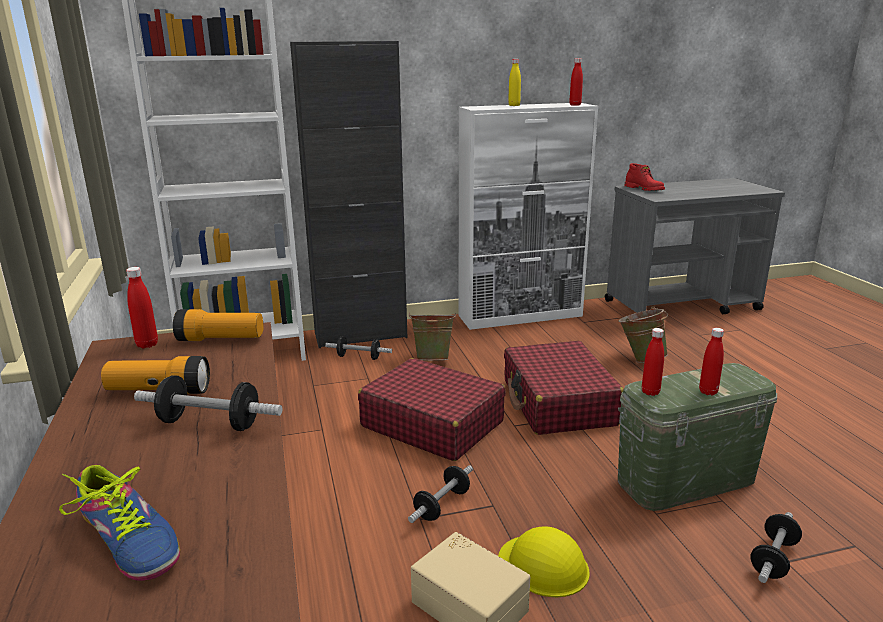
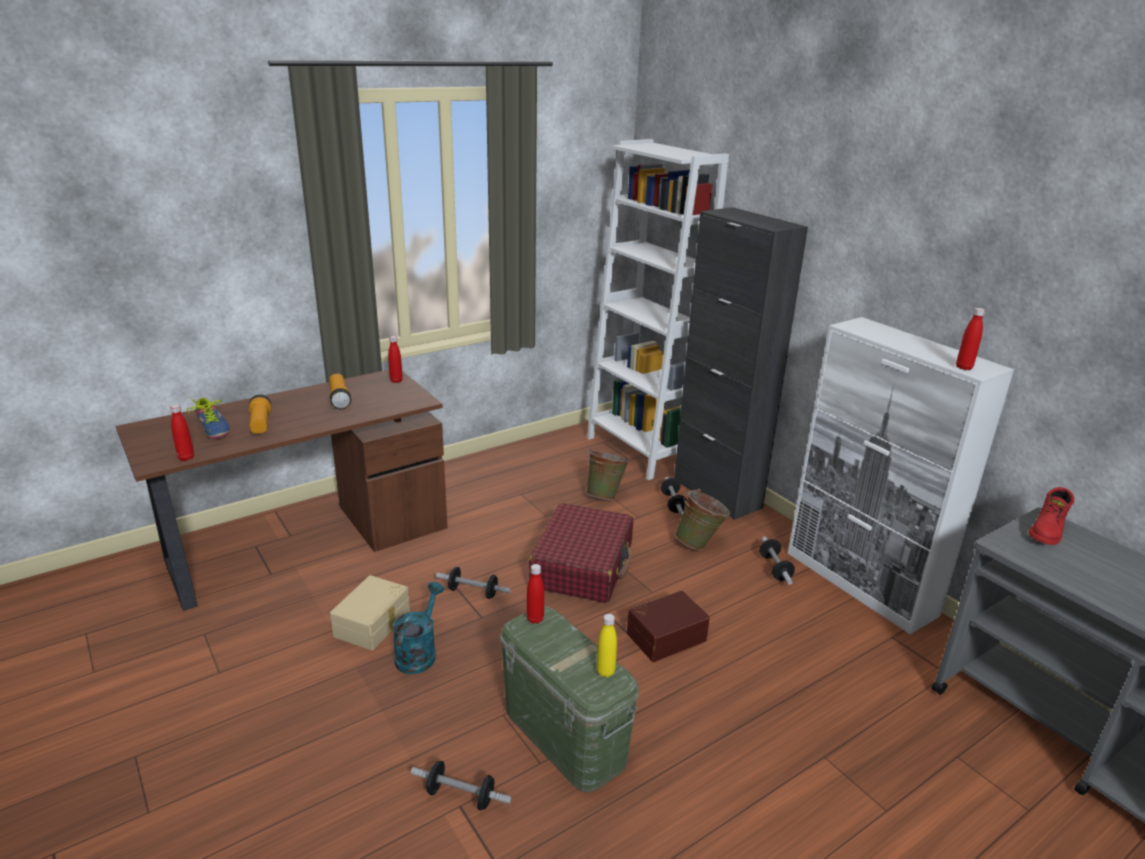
camera: 70 degrees right, 5 degrees up
shoe [59,465,180,581] -> shoe turned 60 degrees counterclockwise [187,398,230,439]
dumbbell [134,376,282,431] -> dumbbell moved to [759,537,795,585]
flashlight [173,309,263,341] -> flashlight moved to [249,395,271,434]
yellow hard hat [498,526,589,597] -> turquoise watering can [393,582,444,674]
red suitcase [504,341,624,435] -> brown storage box [627,590,710,662]
yellow bottle [508,59,521,106] -> yellow bottle moved to [597,614,617,677]
green bucket [618,306,668,363] -> green bucket moved to [586,448,630,500]
red bottle [699,328,724,395] -> red bottle moved to [170,404,194,461]

